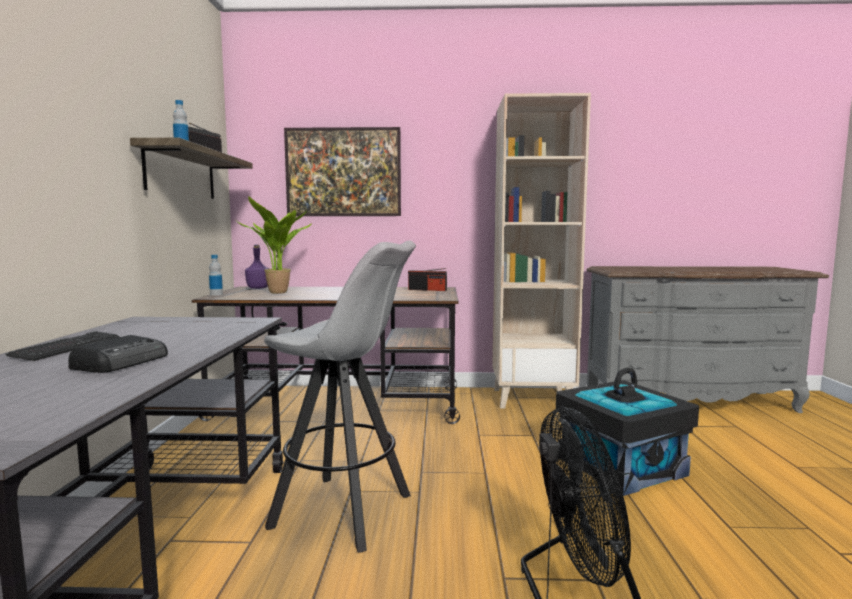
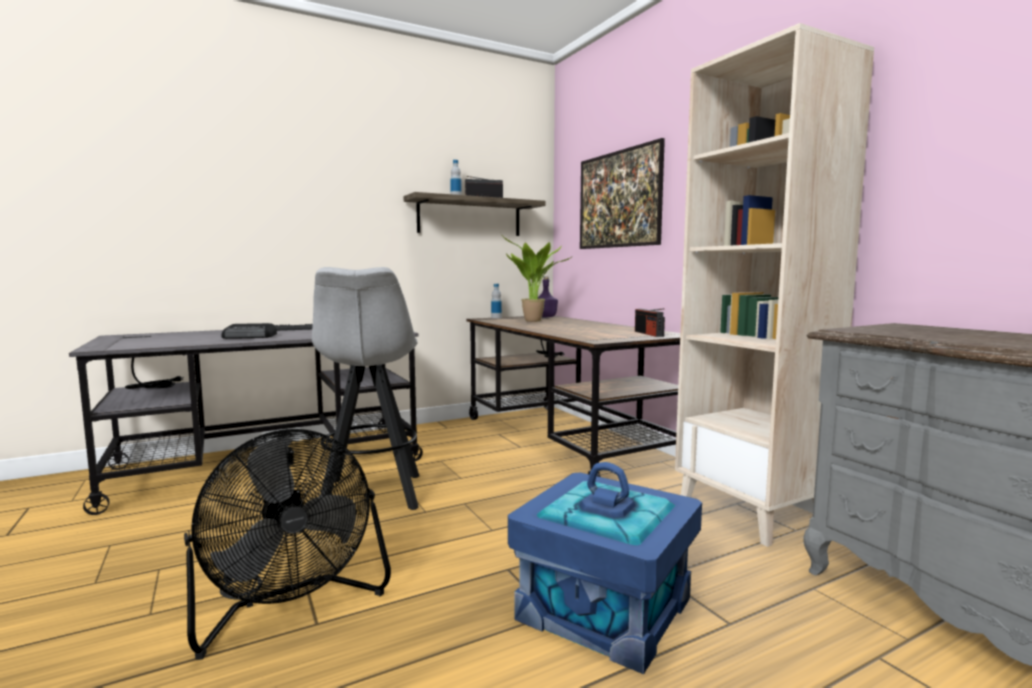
camera: 60 degrees right, 0 degrees up
black storage box [556,368,699,496] -> blue storage box [508,462,702,674]

